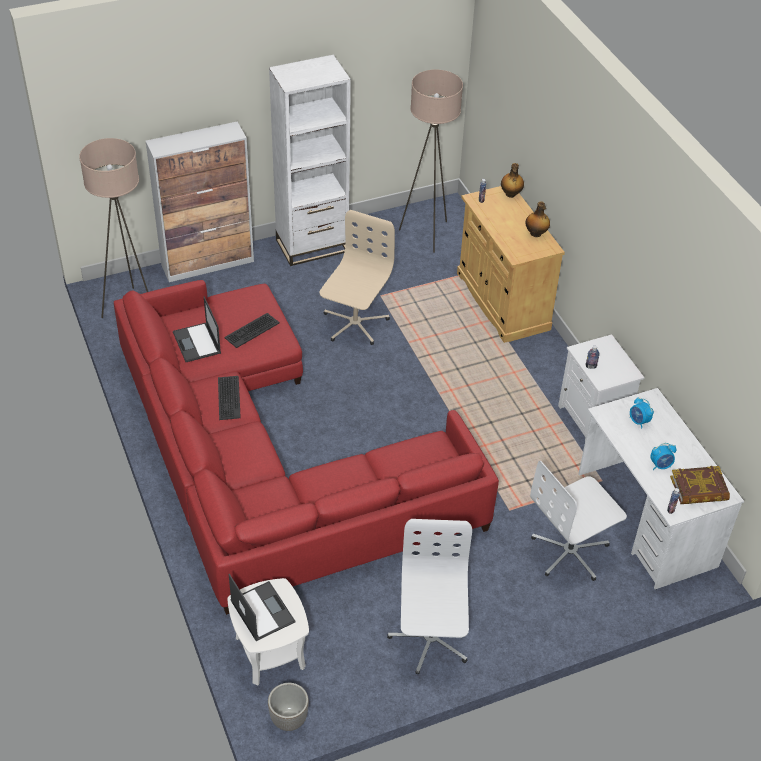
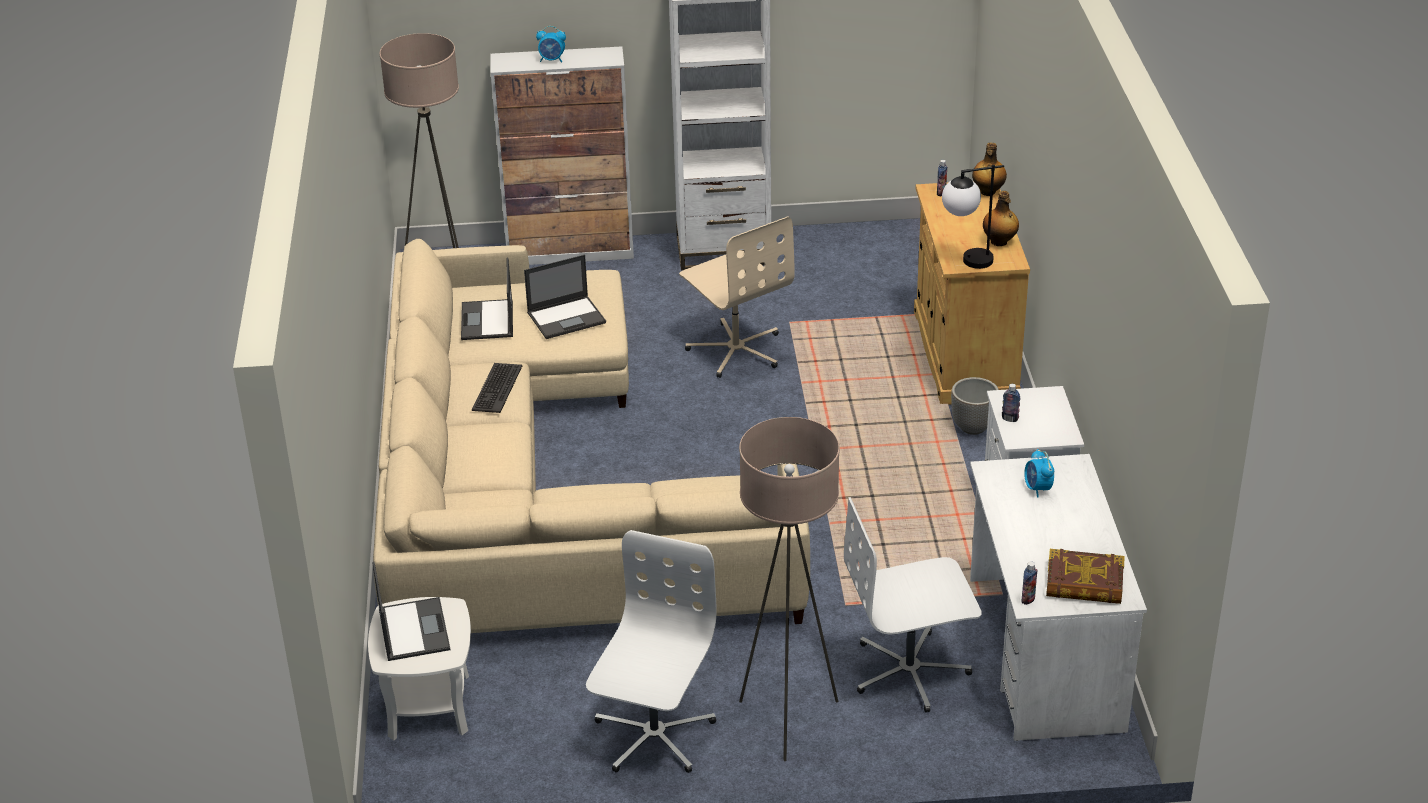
camera: 20 degrees right, 10 degrees down
red sofa [114,280,499,615] -> beige sofa [373,239,810,633]
keyboard [224,313,280,348] -> laptop [524,255,606,339]
planter [268,683,309,731] -> planter moved to [951,377,999,435]
beige office chair [319,210,395,345] -> beige office chair turned 105 degrees clockwise [679,217,795,378]
beige floor lamp [399,69,463,253] -> beige floor lamp moved to [739,417,840,761]
alarm clock [650,443,676,470] -> alarm clock moved to [536,26,566,62]
none -> table lamp [942,165,1004,269]

